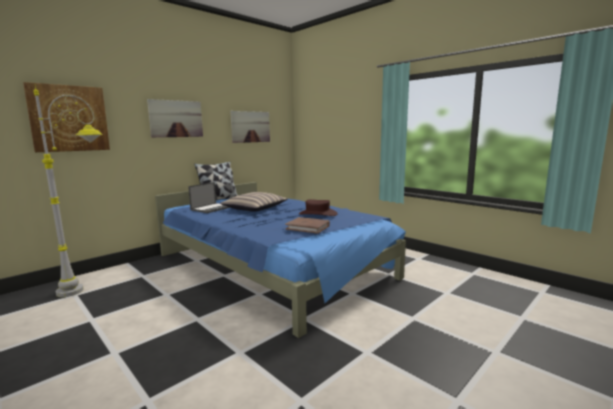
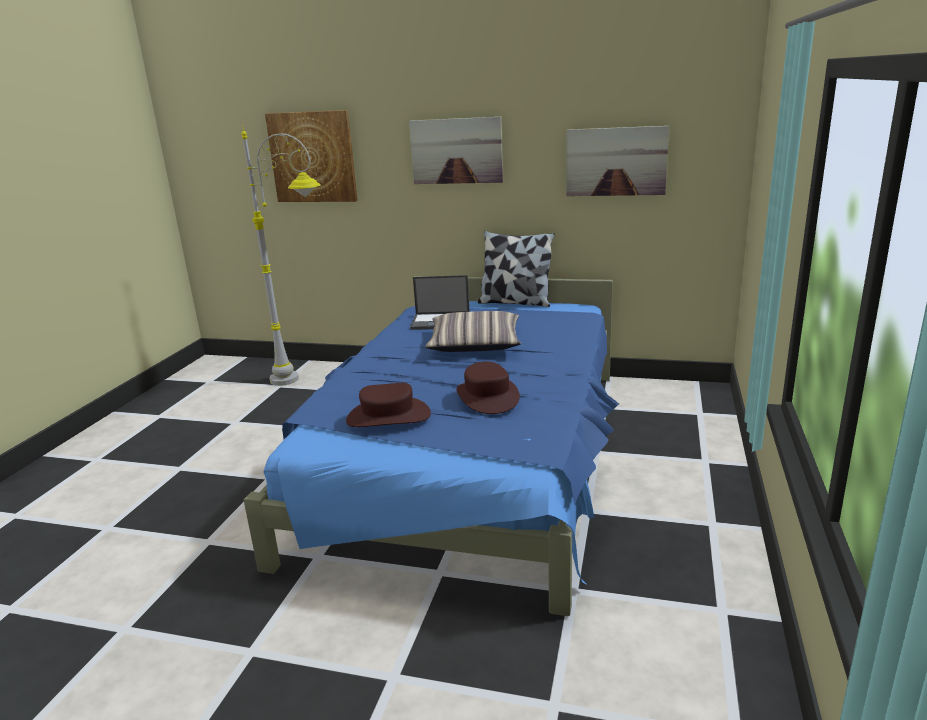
camera: 60 degrees right, 10 degrees up
brown book [285,217,330,234] -> brown hat [346,383,431,427]

